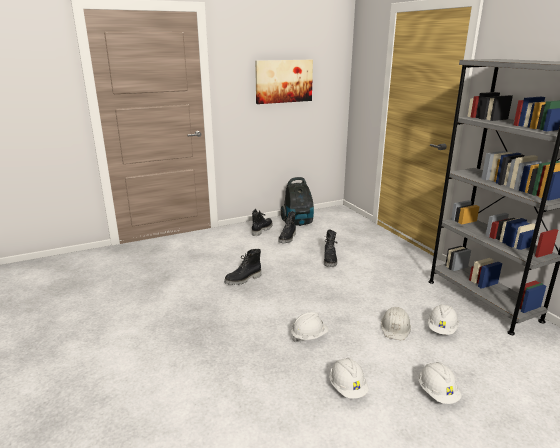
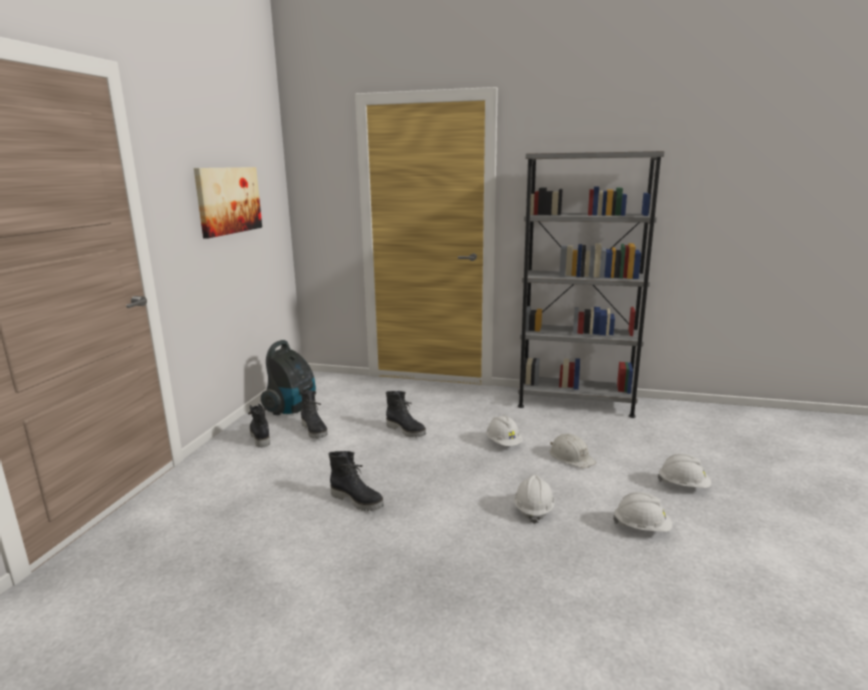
camera: 50 degrees left, 5 degrees down
black boot [224,249,261,285] -> black boot turned 60 degrees counterclockwise [329,451,384,511]
white hard hat [428,304,459,335] -> white hard hat moved to [486,415,523,446]

